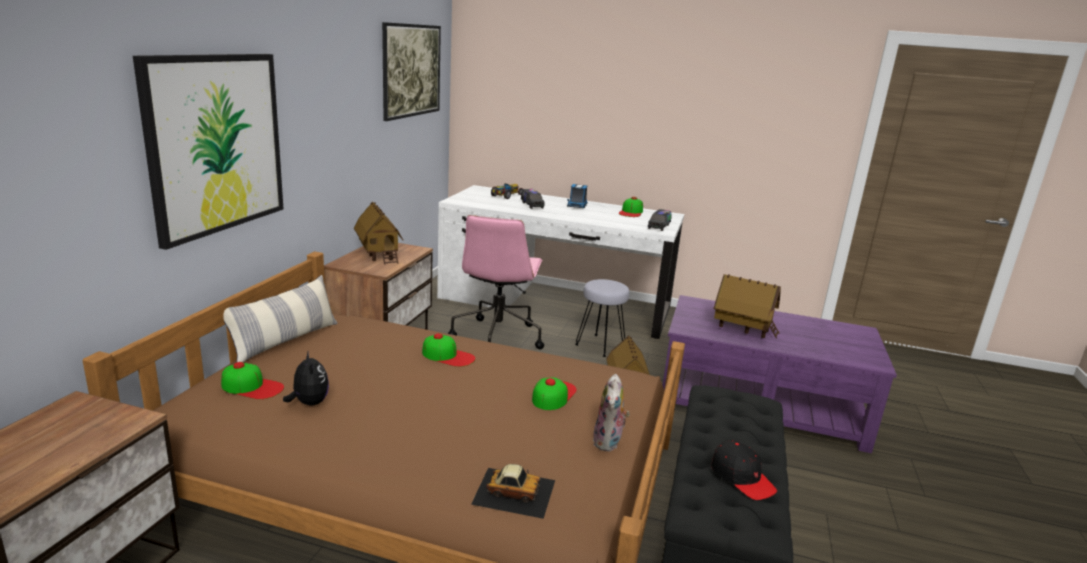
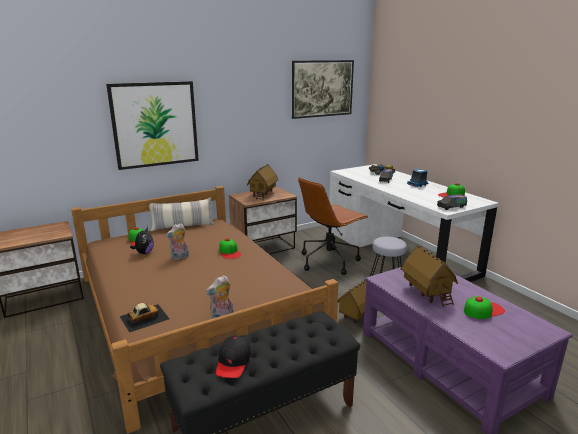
camera: 45 degrees right, 0 degrees up
pink office chair [448,215,544,349] -> brown office chair [298,177,368,275]
toy car [471,464,555,519] -> toy car turned 90 degrees counterclockwise [120,303,169,333]
cap [532,378,577,410] -> cap moved to [464,296,505,319]
none -> plush toy [166,223,189,260]

